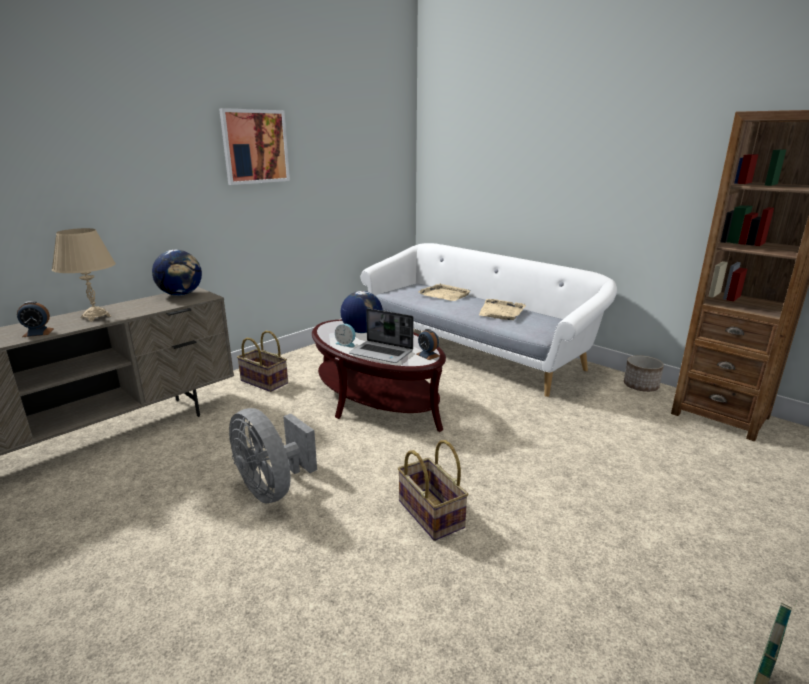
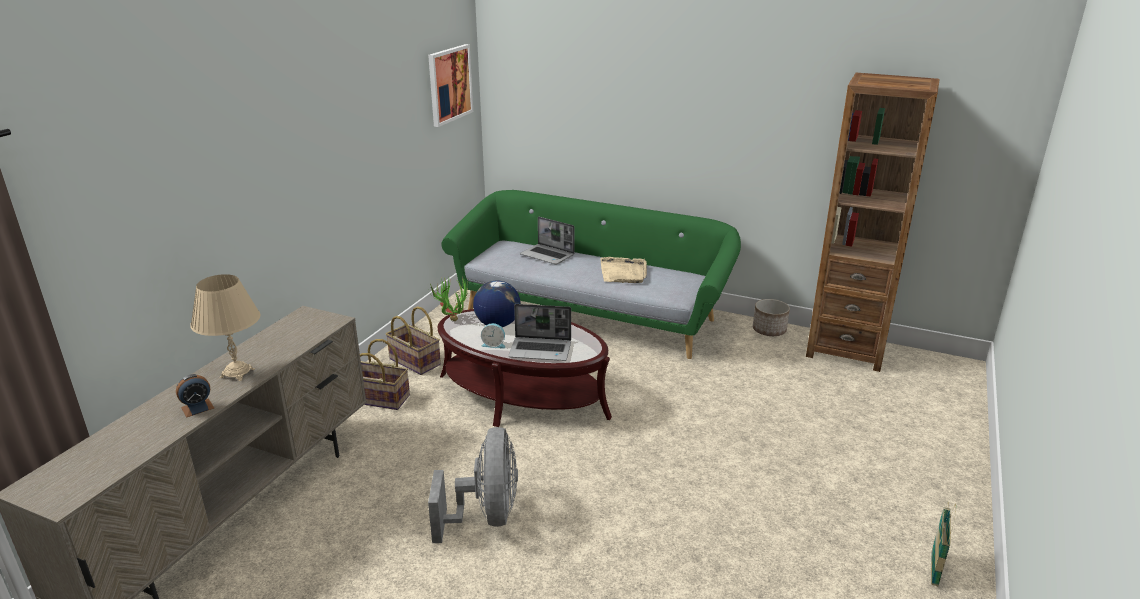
camera: 20 degrees left, 5 degrees up
globe [152,250,202,296] -> none
picture [219,108,290,185] -> picture moved to [428,44,473,127]
grey fan [229,408,317,504] -> grey fan turned 120 degrees counterclockwise [428,427,518,543]
white sofa [360,243,617,397] -> green sofa [441,190,741,359]
basket [398,440,468,541] -> basket moved to [386,306,441,375]
alarm clock [417,329,440,360] -> none
beige tray [418,283,470,301] -> laptop [520,216,575,264]
none -> potted plant [430,276,468,321]

